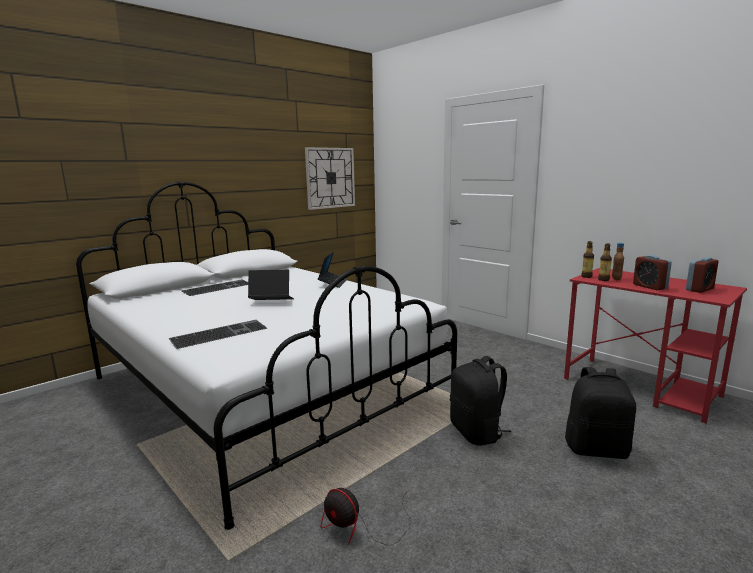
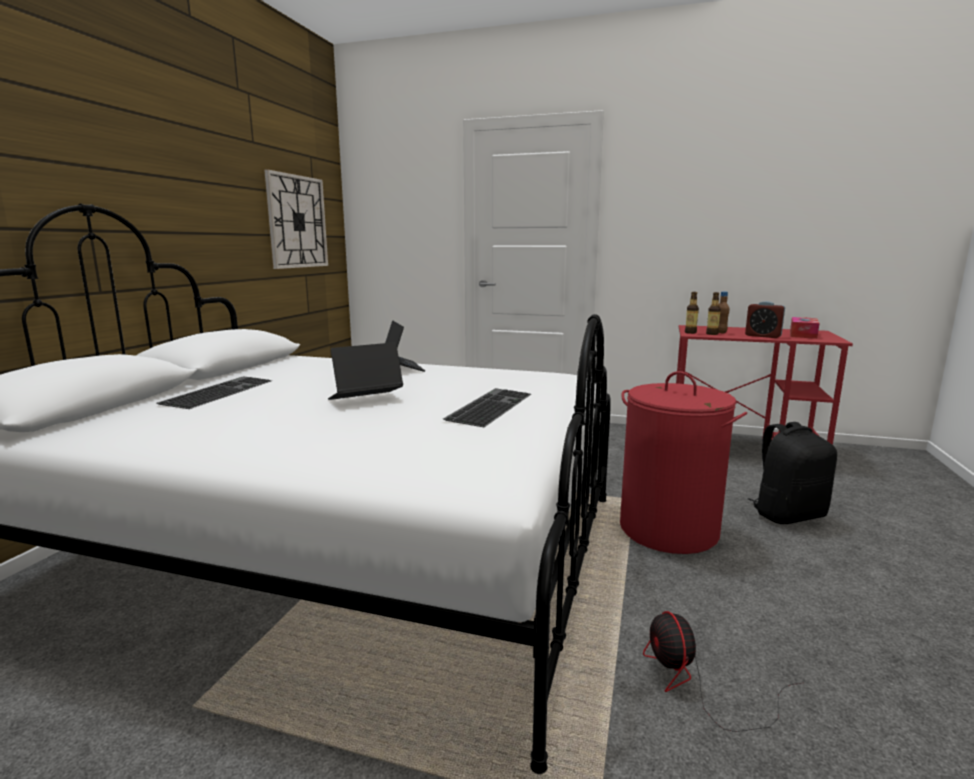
camera: 30 degrees left, 0 degrees up
keyboard [169,320,267,349] -> keyboard moved to [443,388,531,427]
fan [321,488,410,546] -> fan turned 75 degrees clockwise [643,611,802,732]
black backpack [450,356,511,446] -> red laundry basket [620,371,747,554]
alarm clock [686,257,718,293] -> tissue box [790,317,819,339]

